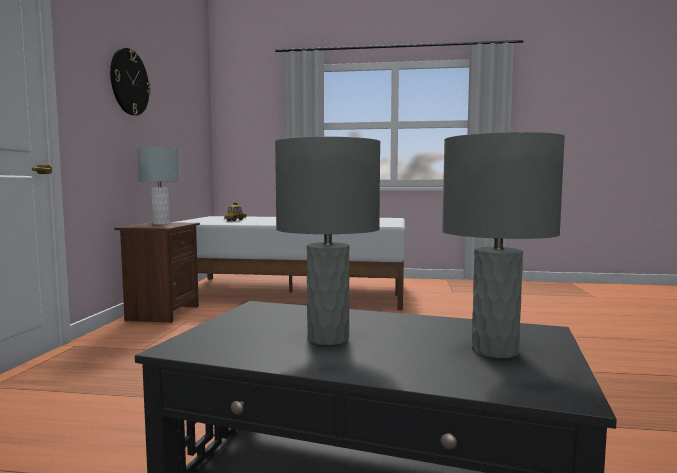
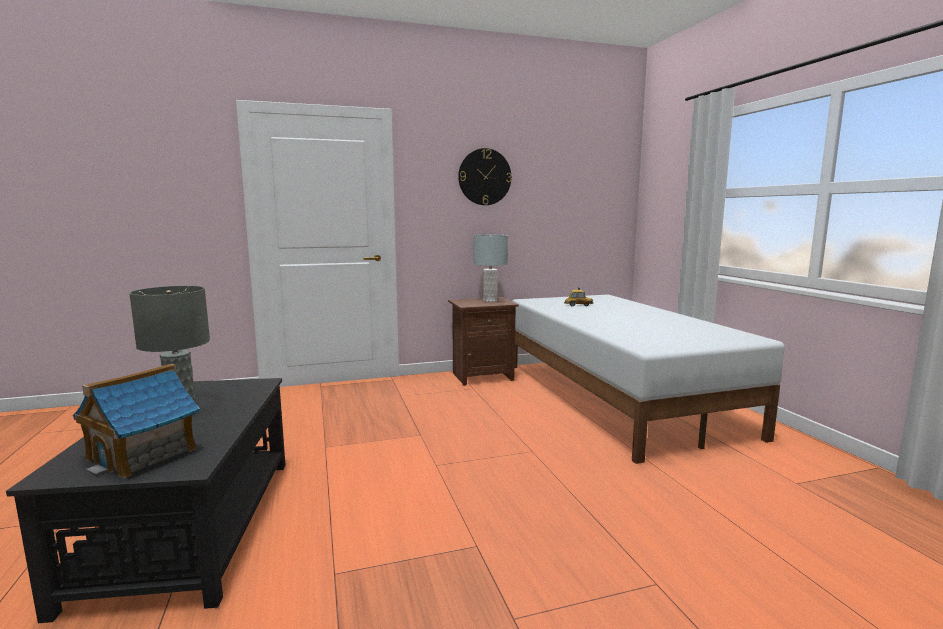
camera: 65 degrees right, 5 degrees up
grey table lamp [442,132,565,358] -> toy house [73,364,200,478]

